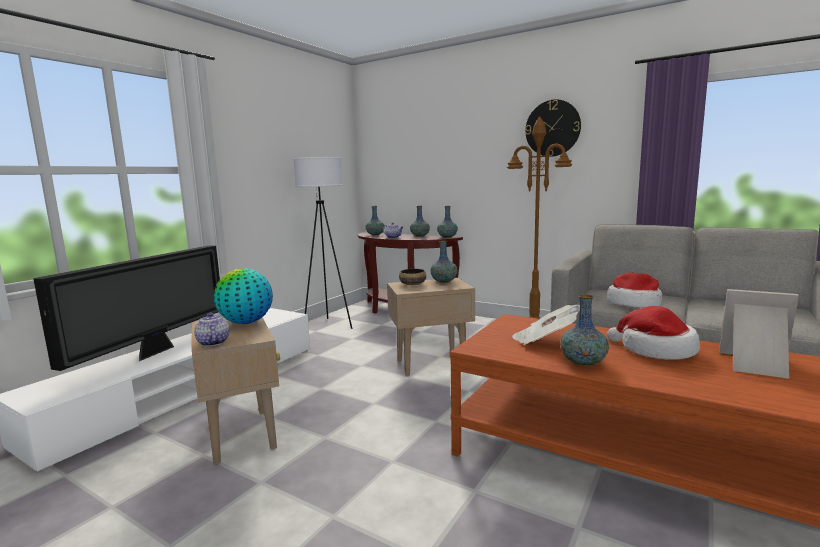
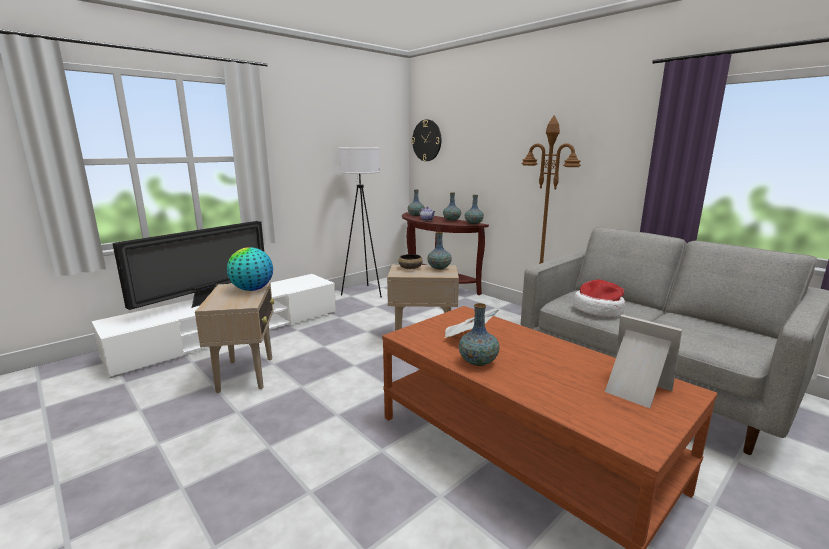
camera: 15 degrees right, 5 degrees up
teapot [194,313,229,346] -> none
wall clock [525,99,581,157] -> wall clock moved to [412,119,441,161]
hat [607,306,700,360] -> none

